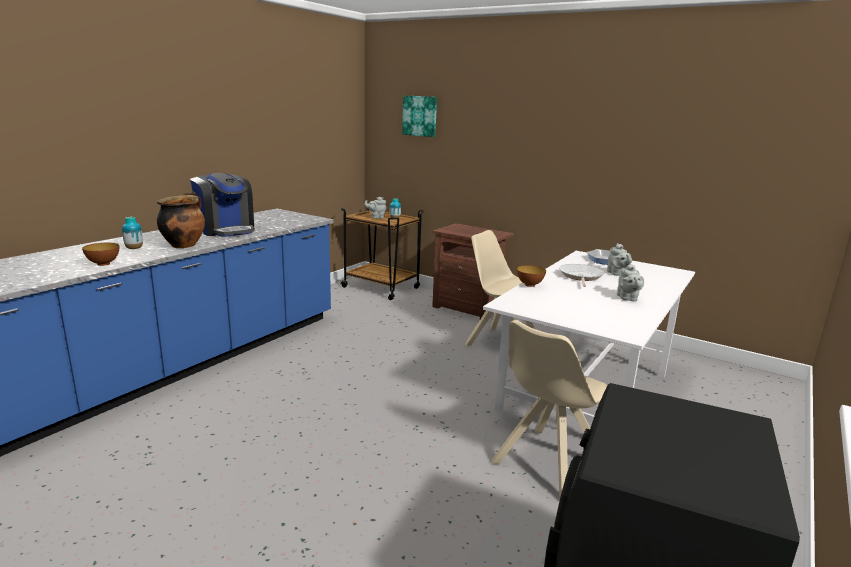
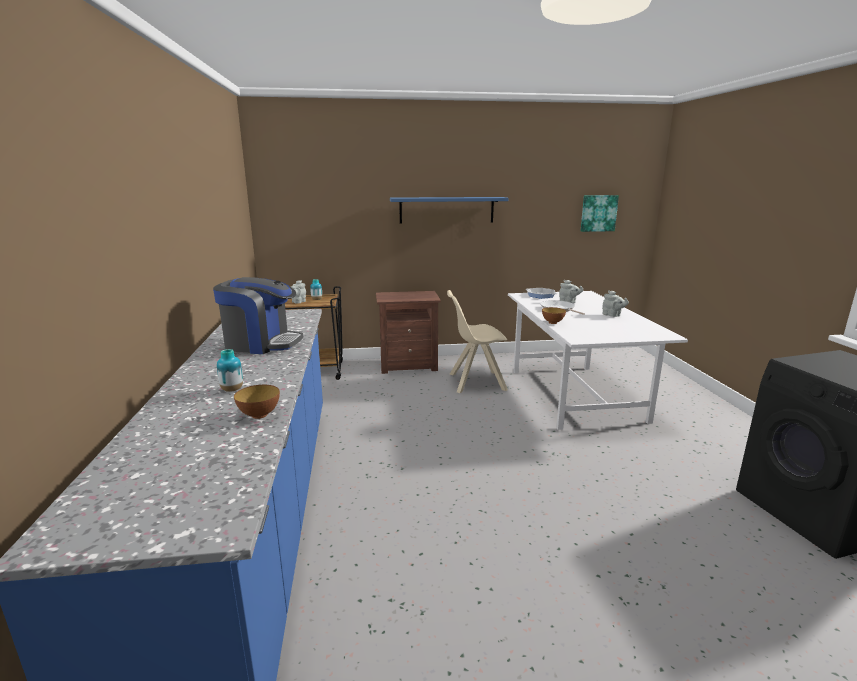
camera: 40 degrees left, 0 degrees up
cooking pot [157,195,205,248] -> none
picture [402,96,437,137] -> picture moved to [581,195,619,232]
beige chair [492,320,608,497] -> none
none -> blue shelf [390,197,509,224]

